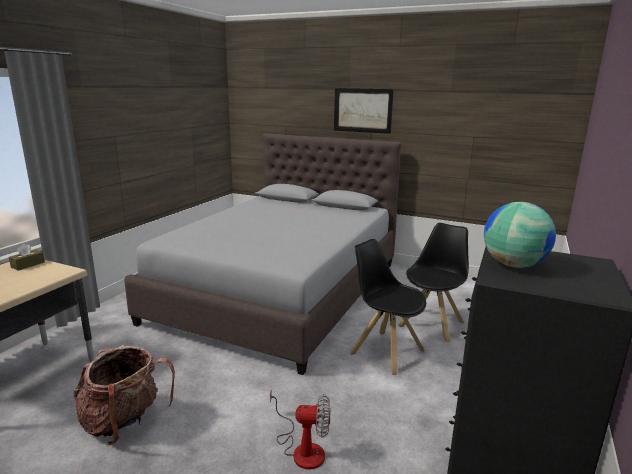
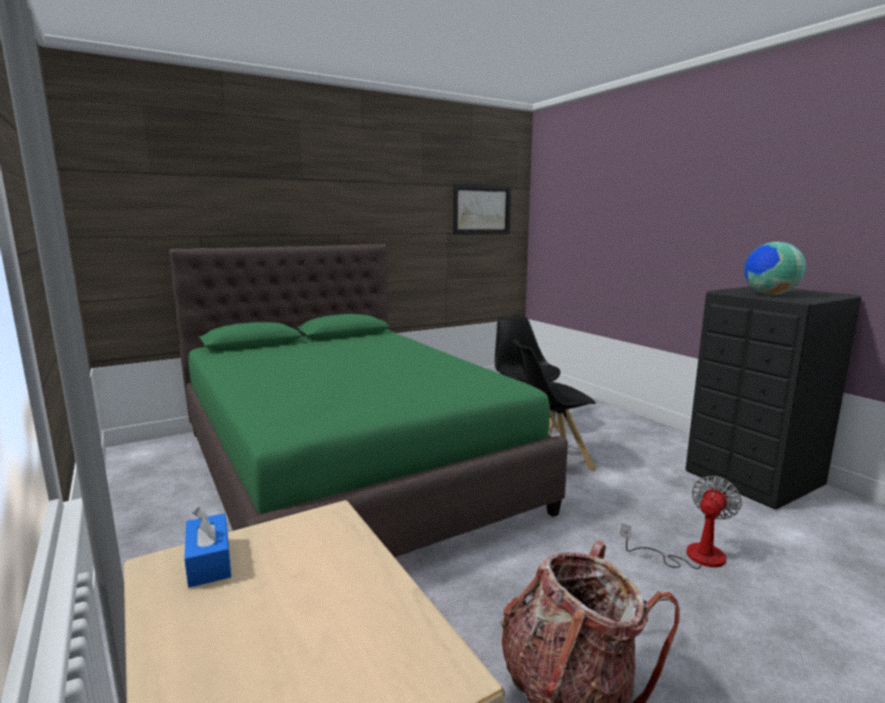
camera: 55 degrees left, 5 degrees down
brown tissue box [9,244,45,271] -> blue tissue box [184,507,231,588]
grey bed [124,133,401,375] -> green bed [169,244,568,557]
picture [334,88,394,134] -> picture moved to [453,184,511,235]

